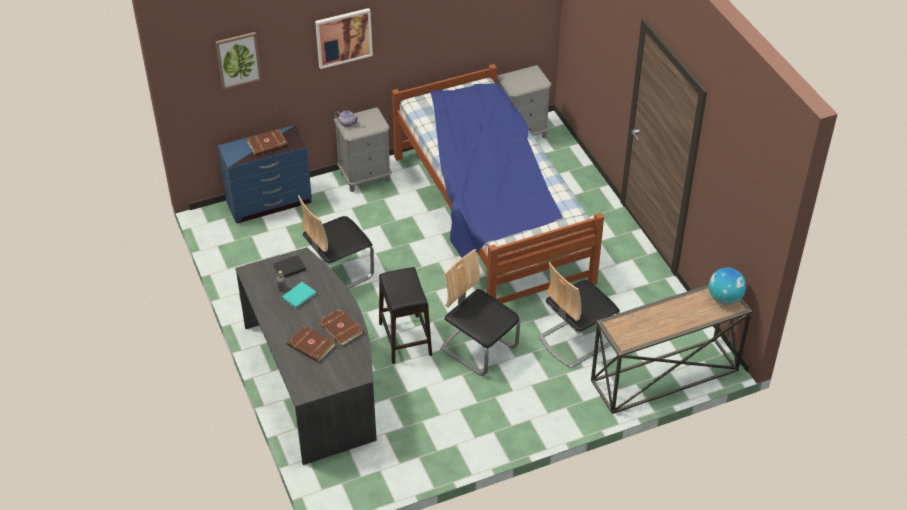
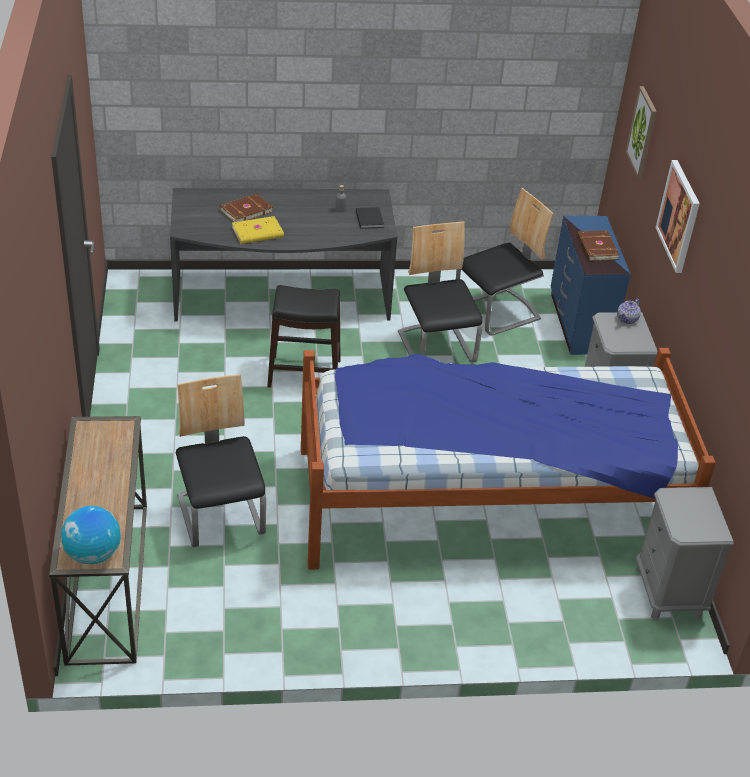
camera: 105 degrees right, 5 degrees down
turquoise book [282,282,316,309] -> none
brown book [319,308,364,347] -> yellow book [232,216,284,244]
chair [440,249,520,376] -> chair moved to [456,188,554,336]

